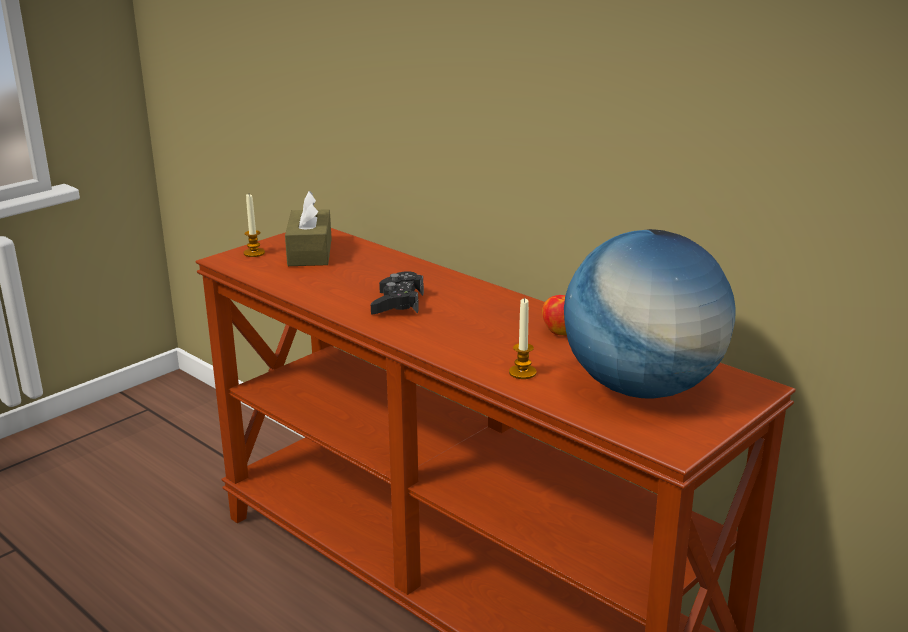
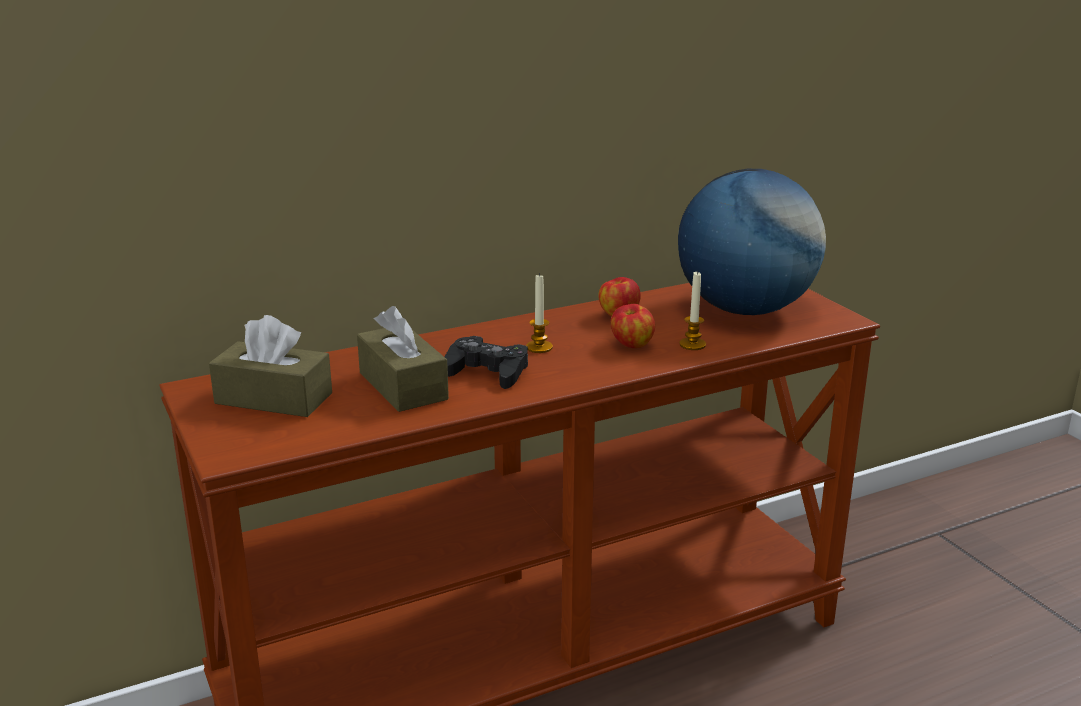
camera: 70 degrees left, 0 degrees up
candle [243,194,265,257] -> candle moved to [526,273,553,353]
none -> brown tissue box [357,306,449,412]
none -> apple [611,304,655,348]

